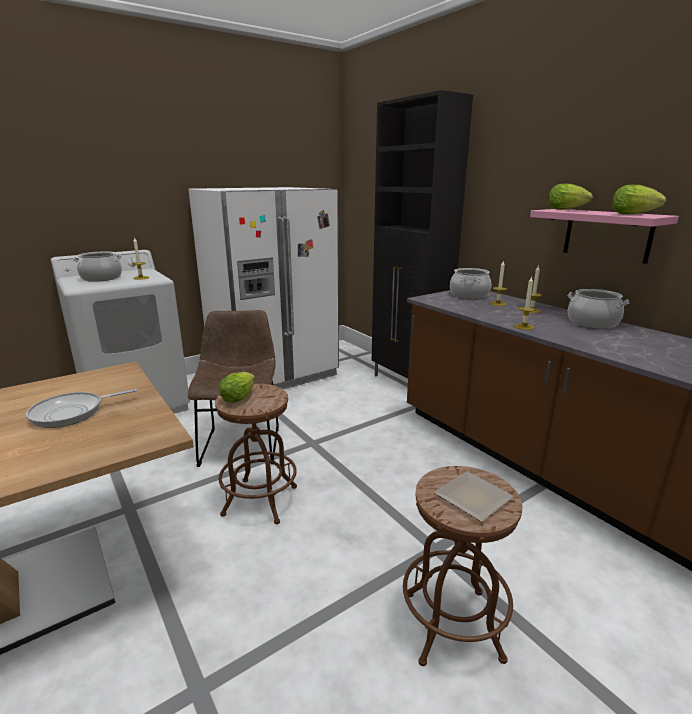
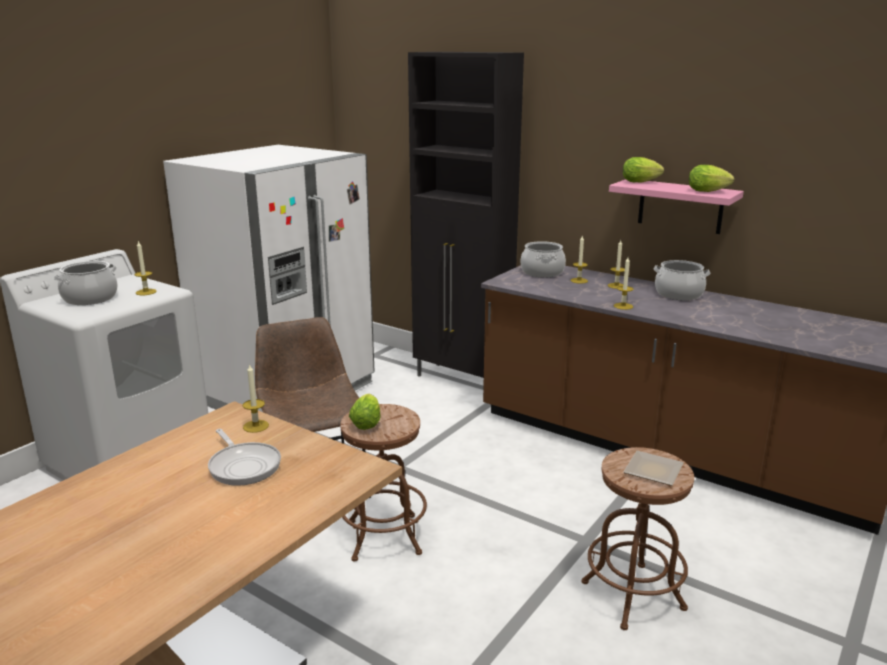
camera: 20 degrees left, 0 degrees up
frying pan [26,389,137,428] -> frying pan turned 75 degrees counterclockwise [208,429,281,486]
none -> candle [243,365,269,433]

